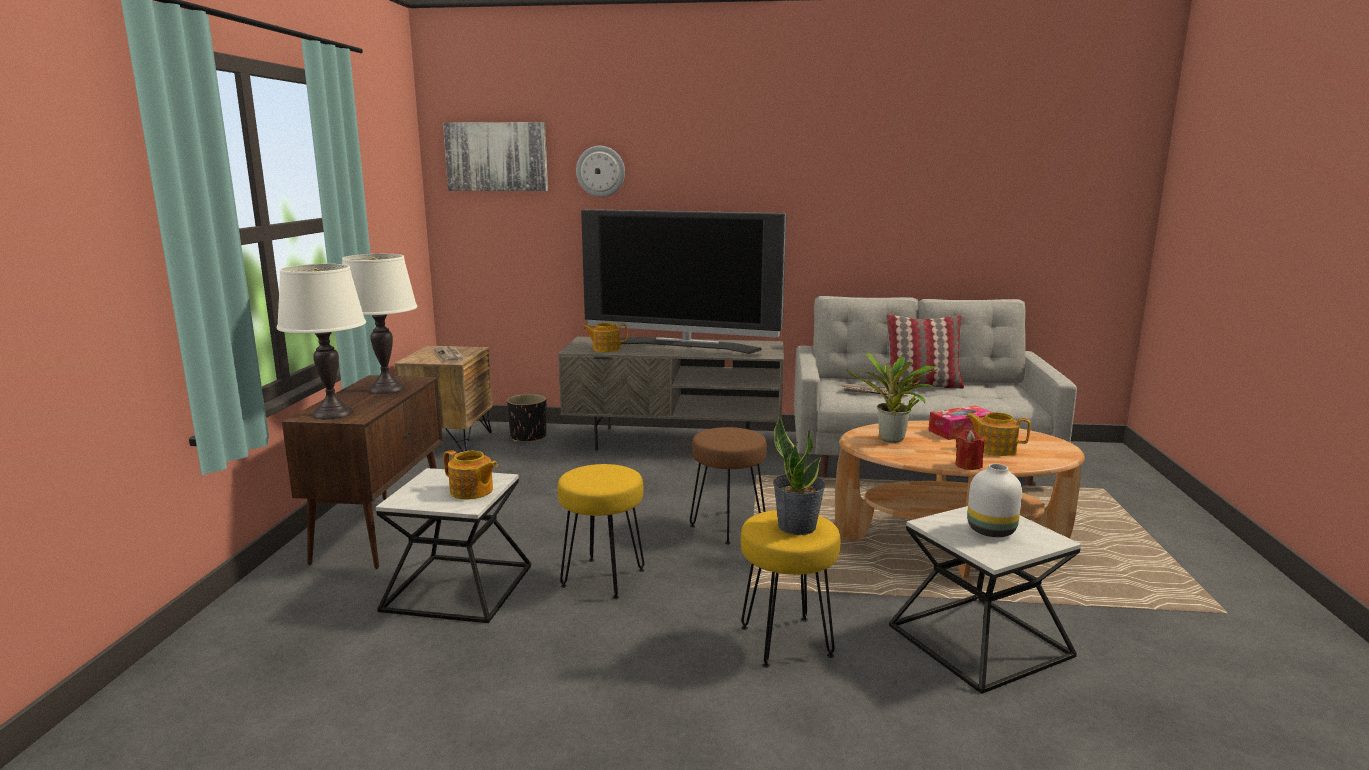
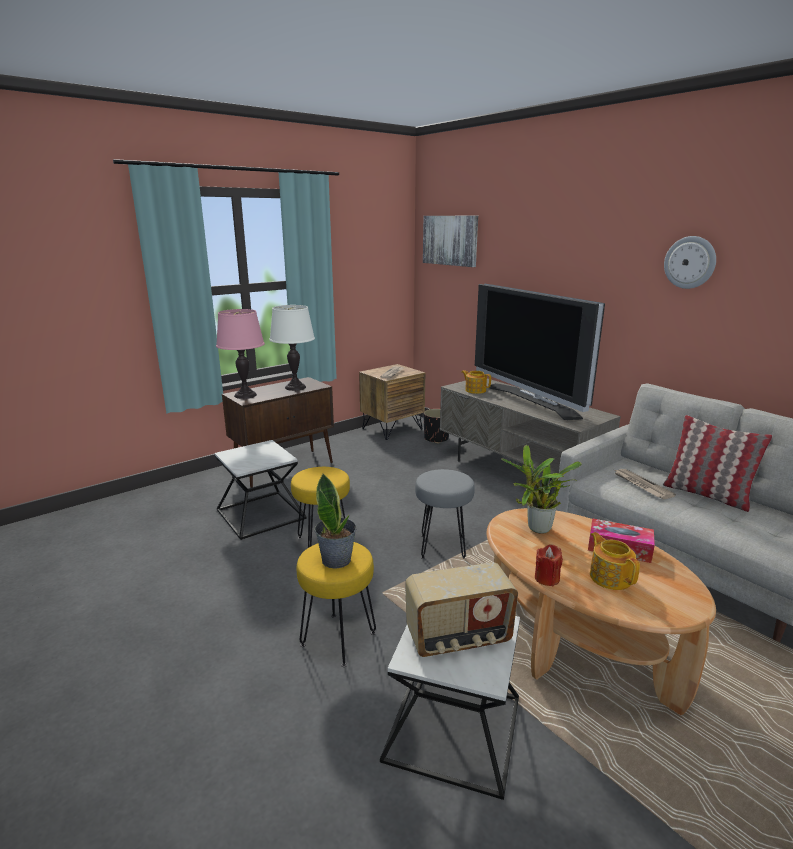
camera: 45 degrees right, 5 degrees up
white table lamp [277,264,366,419] -> pink table lamp [216,309,265,399]
teapot [444,450,498,499] -> none
wall clock [576,146,625,197] -> wall clock moved to [664,236,716,289]
brown stool [690,427,767,545] -> grey stool [415,469,475,559]
white vase [967,463,1022,537] -> radio [405,562,518,657]

